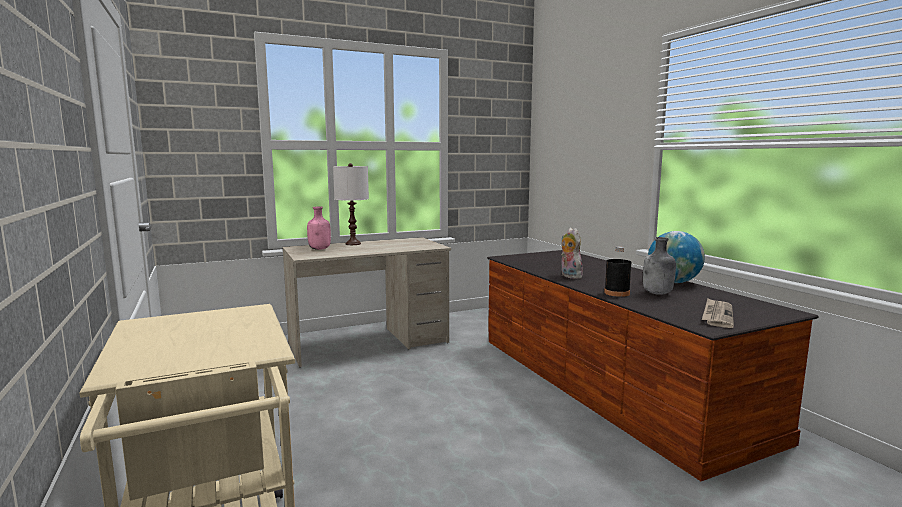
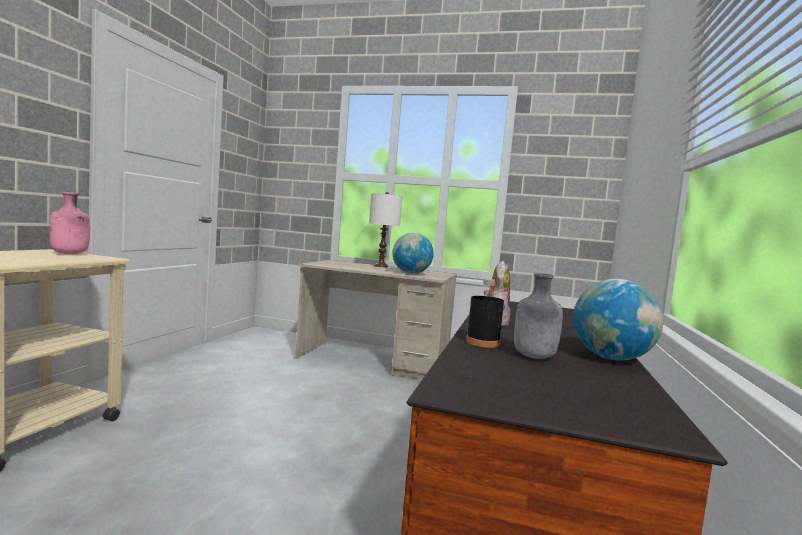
camera: 40 degrees right, 5 degrees down
pink bottle [307,206,331,250] -> pink bottle moved to [49,192,90,254]
newspaper [702,298,734,328] -> none
none -> globe [392,233,434,274]

